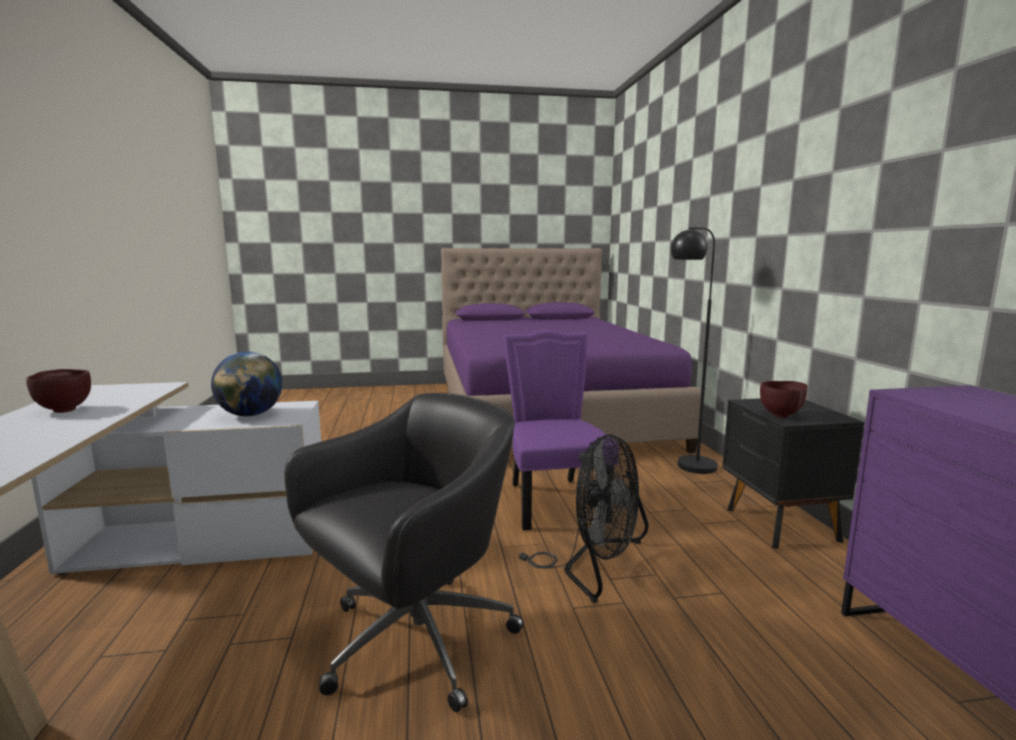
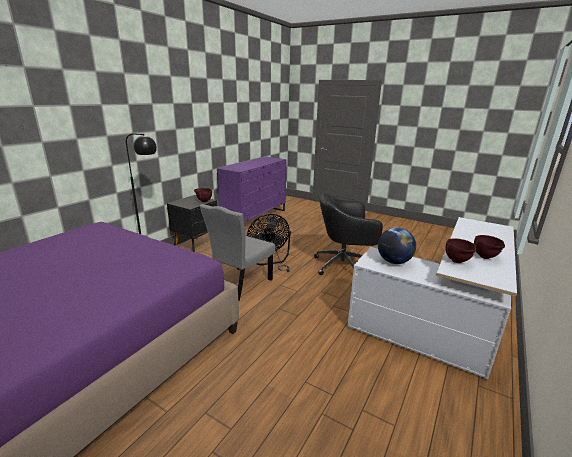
camera: 140 degrees left, 10 degrees up
purple chair [503,330,619,530] -> grey chair [200,204,275,302]
none -> brown bowl [446,238,476,263]

